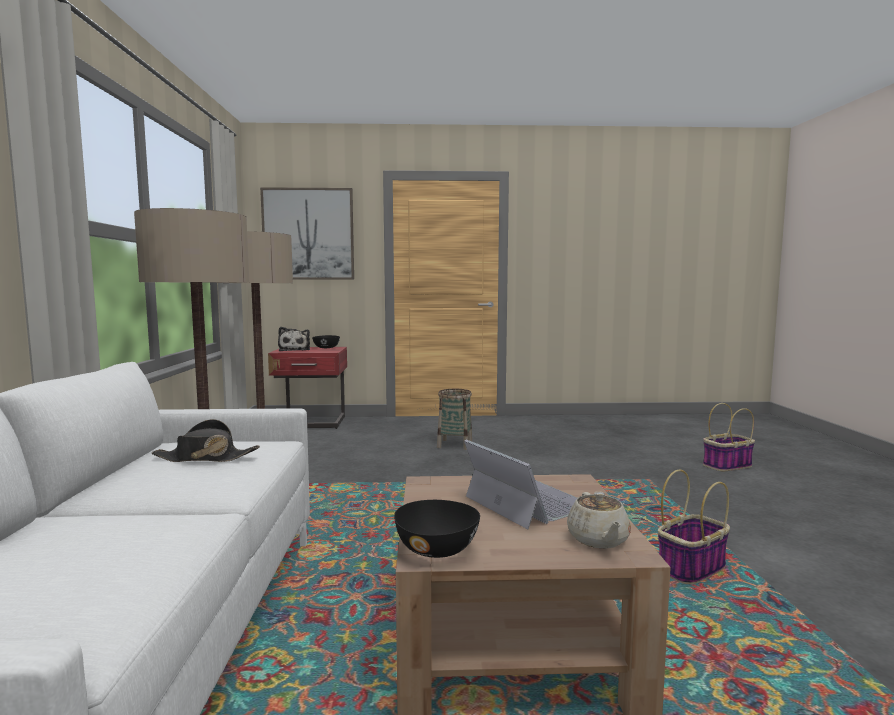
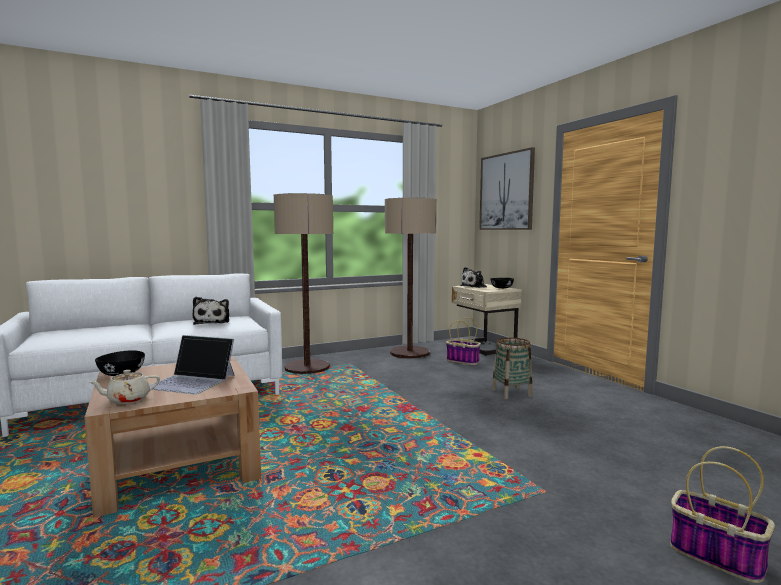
camera: 65 degrees right, 0 degrees up
black hat [151,419,260,462] -> plush toy [193,297,229,325]
red nightstand [268,347,347,429] -> beige nightstand [452,284,522,356]
laptop [464,440,577,529] -> laptop turned 75 degrees clockwise [150,335,235,394]
basket [658,469,730,584] -> basket moved to [446,317,481,365]

